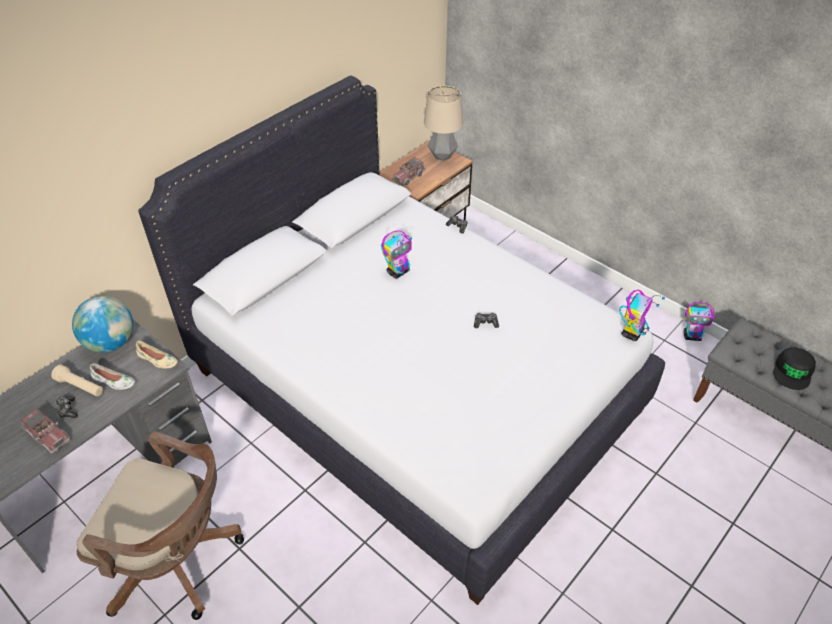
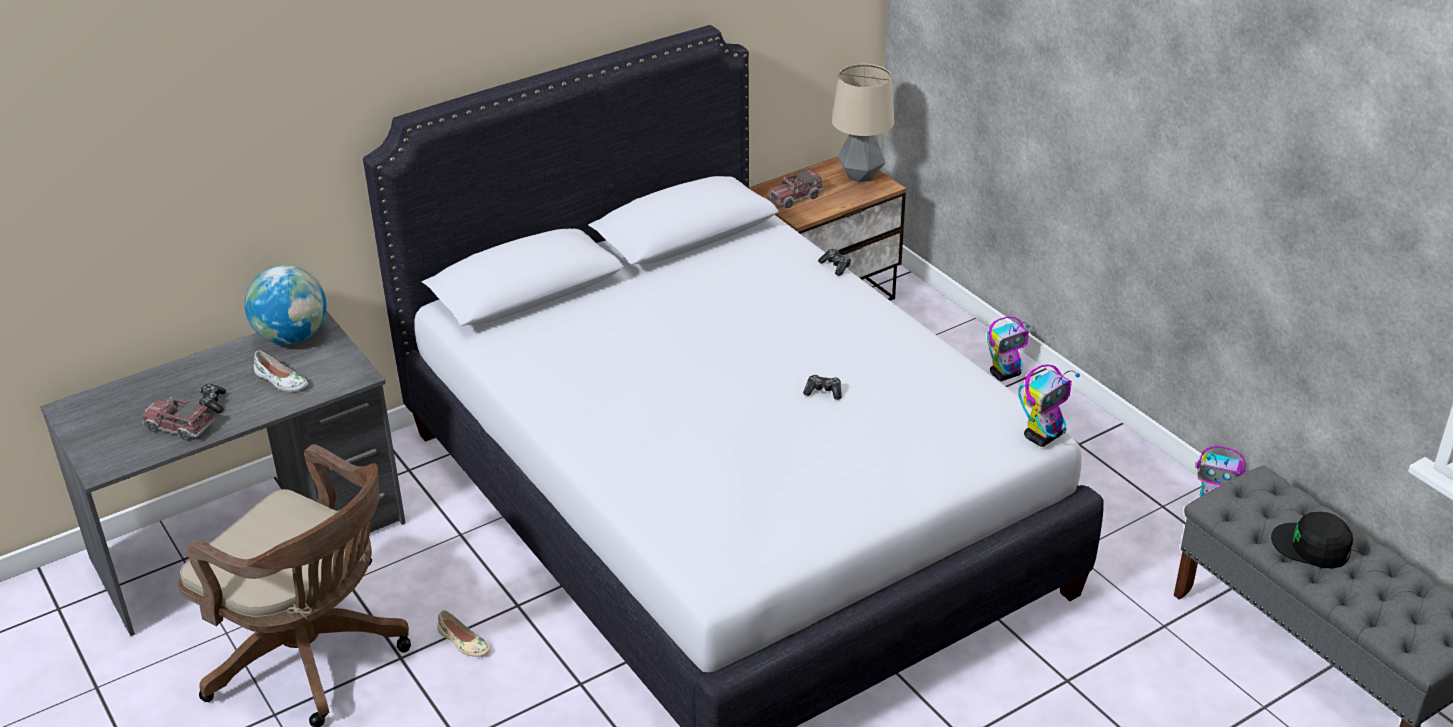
camera: 15 degrees right, 10 degrees down
toy truck [21,409,71,453] -> toy truck turned 150 degrees clockwise [142,397,215,441]
beige flashlight [51,364,103,396] -> none
beige shoe [136,341,178,368] -> beige shoe moved to [437,610,491,657]
toy robot [381,230,412,279] -> toy robot moved to [987,317,1030,381]
black cap [773,347,816,390] -> black cap turned 75 degrees clockwise [1271,512,1353,568]

